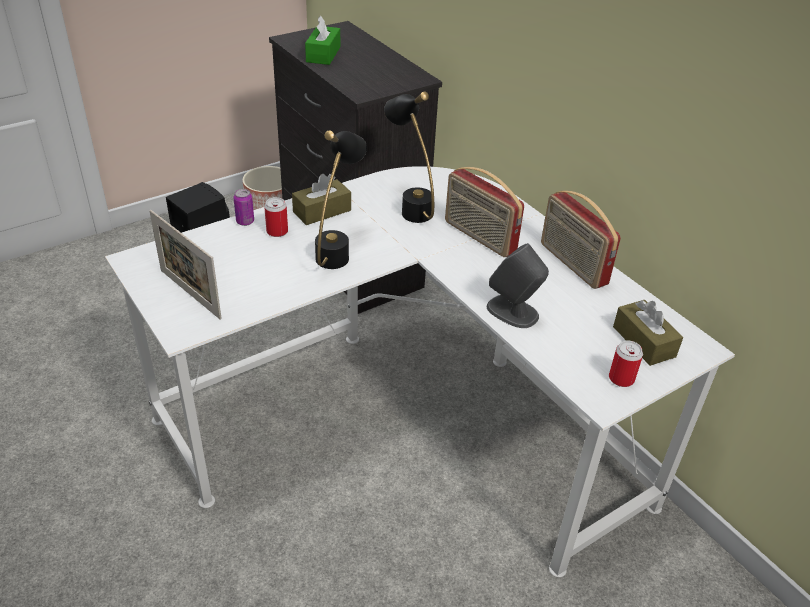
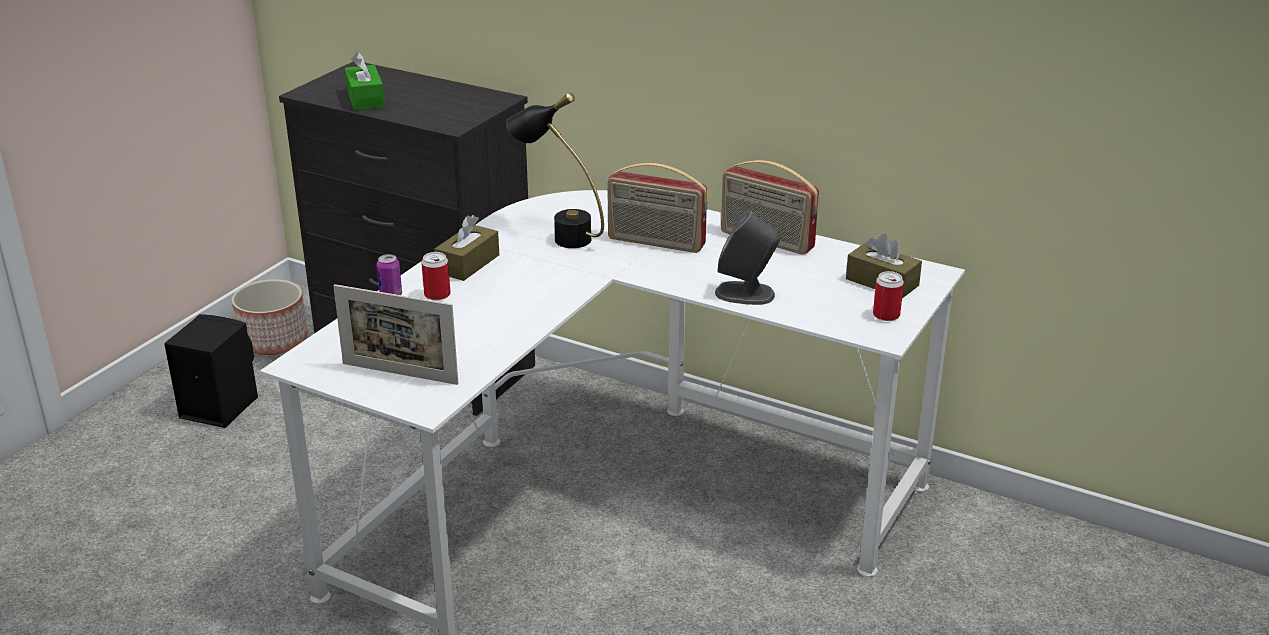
camera: 25 degrees left, 10 degrees down
black table lamp [315,130,367,269] -> none

